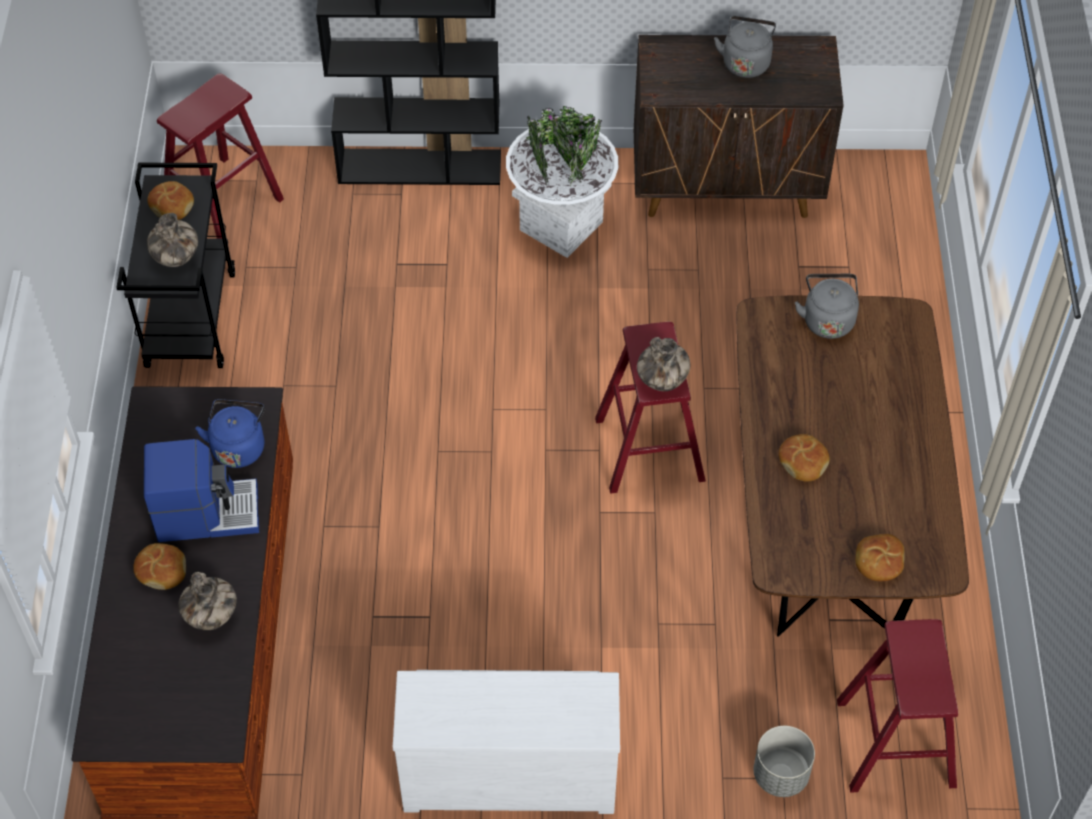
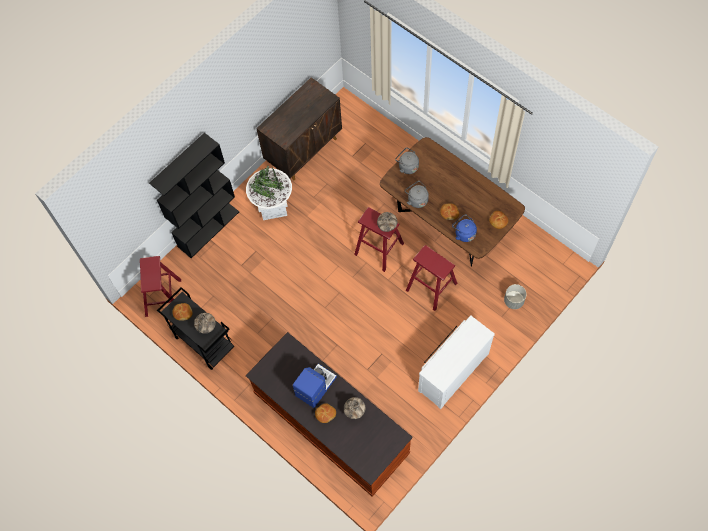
camera: 45 degrees left, 10 degrees up
blue kettle [195,399,265,468] -> blue kettle moved to [452,214,477,242]
grey kettle [714,16,776,78] -> grey kettle moved to [405,181,429,208]
red stool [837,619,958,793] -> red stool moved to [406,245,458,311]

